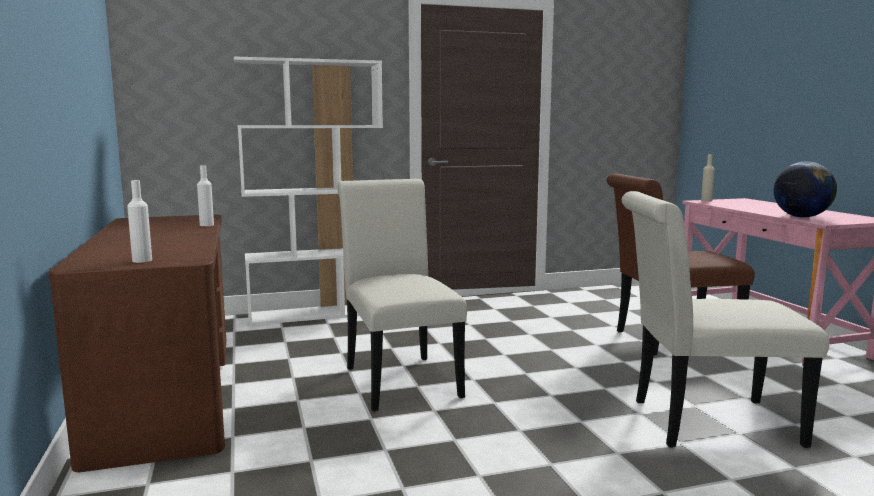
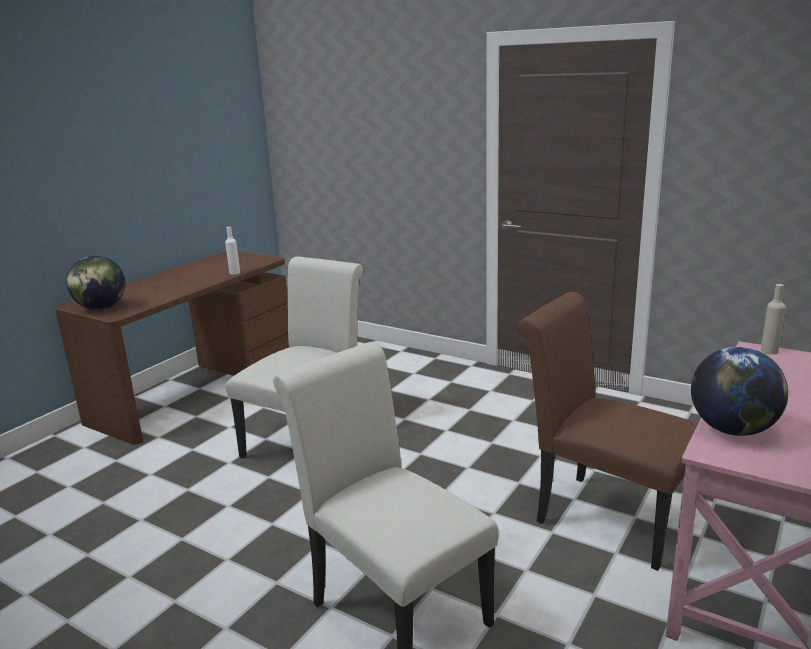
camera: 50 degrees right, 10 degrees up
white bottle [127,180,152,263] -> globe [67,256,126,310]
white bookcase [234,56,383,325] -> none

